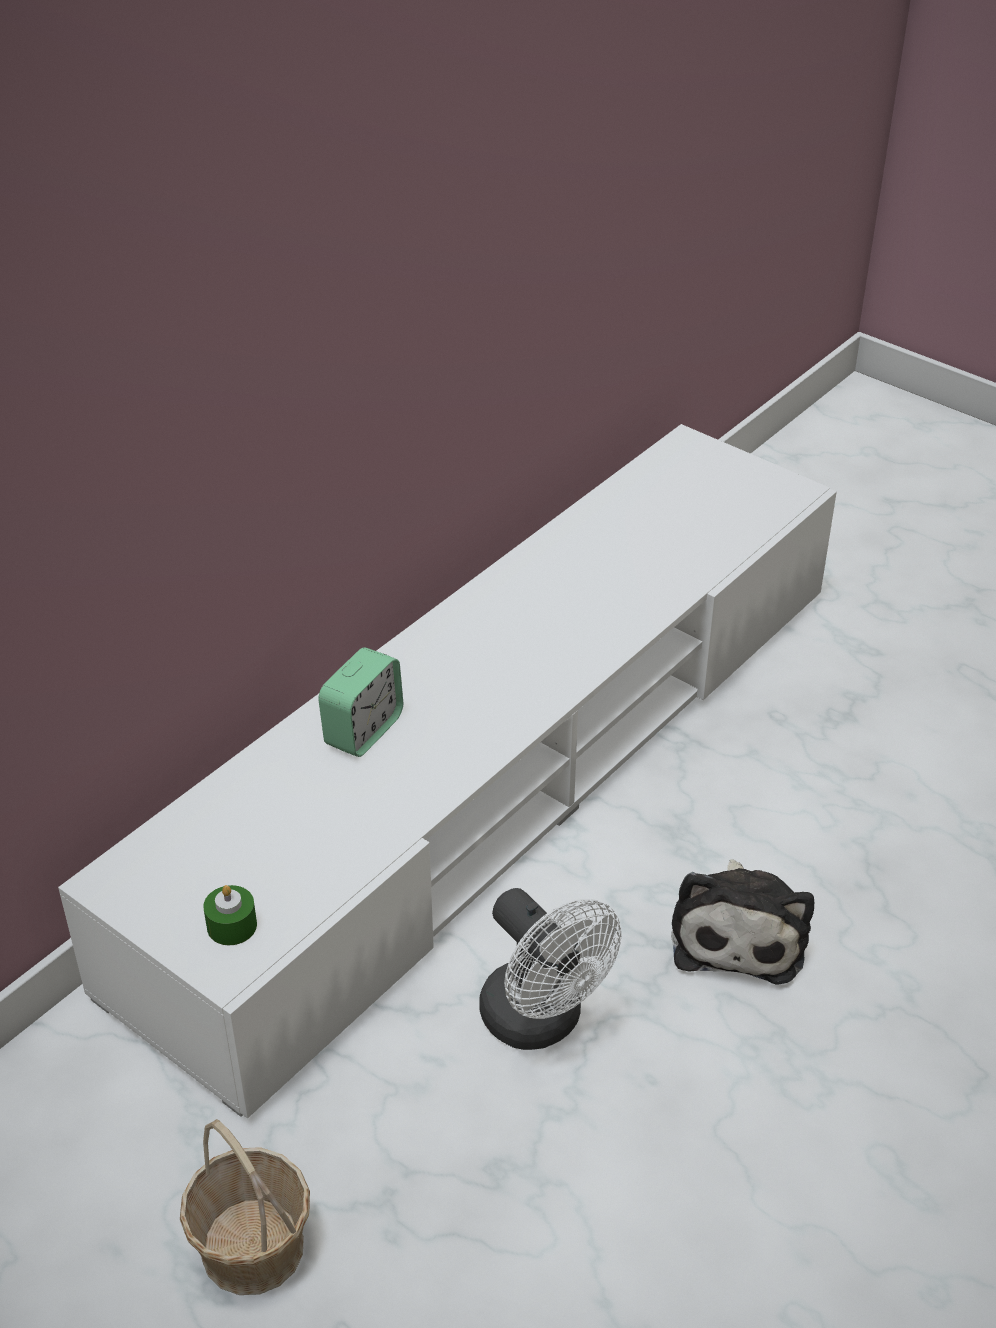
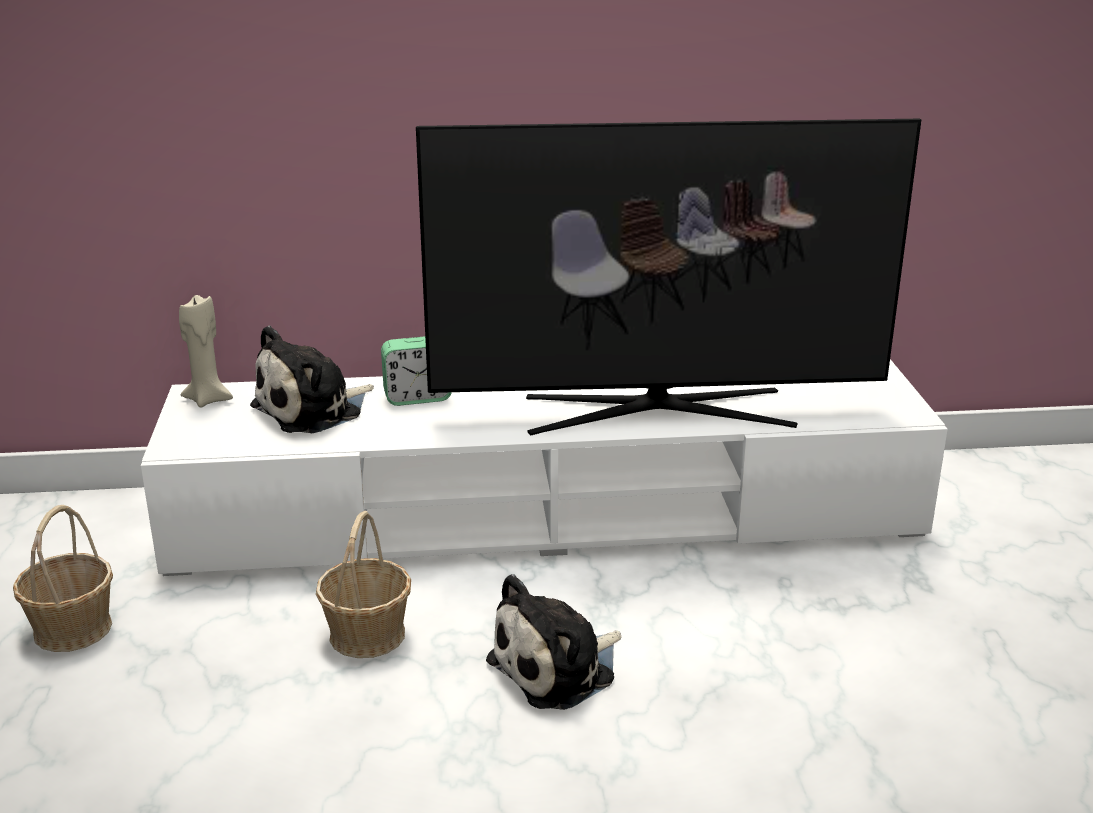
camera: 45 degrees right, 15 degrees down
green candle [203,885,257,945] -> none
white fan [480,888,621,1050] -> basket [316,511,411,658]
none -> beige candle [179,293,233,407]
none -> plush toy [250,325,374,433]
none -> television [416,119,921,435]

